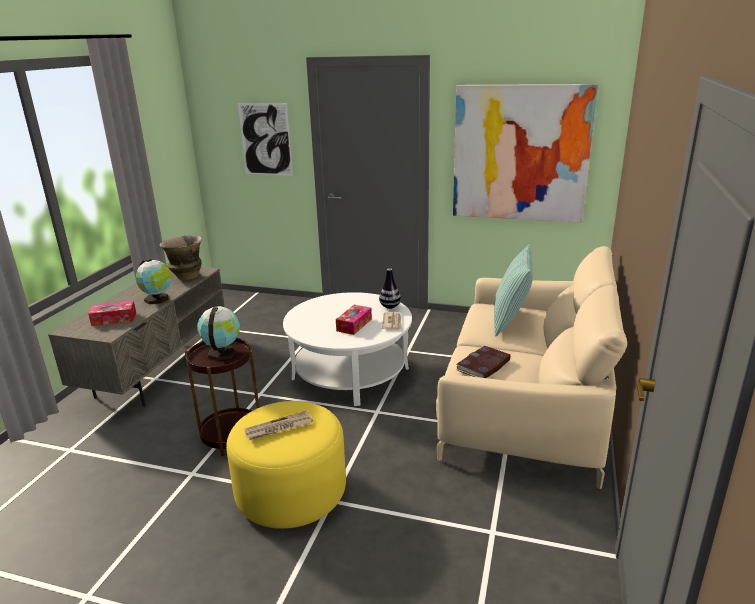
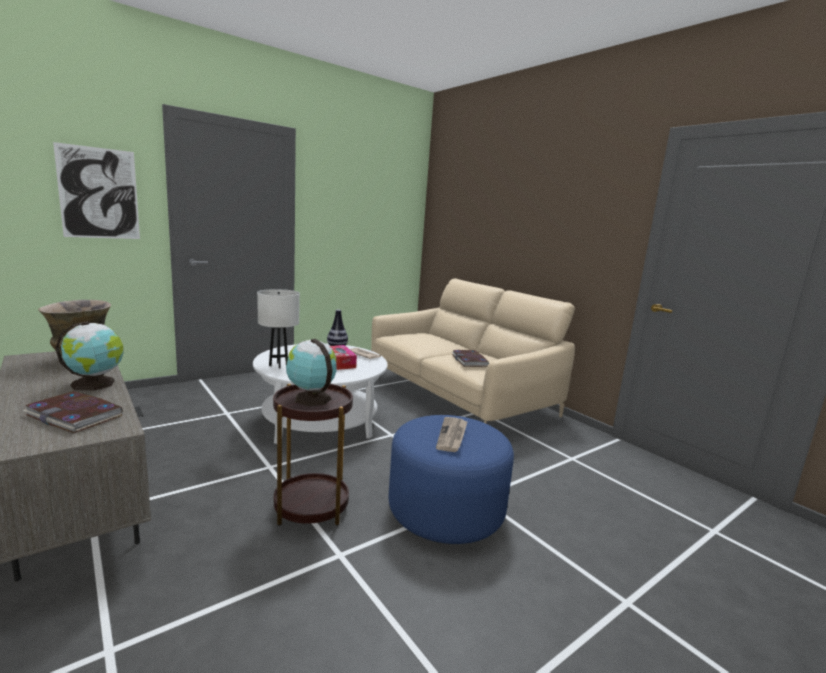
camera: 55 degrees left, 10 degrees down
tissue box [88,301,136,326] -> book [23,391,123,433]
yellow ottoman [226,401,346,529] -> blue ottoman [389,415,514,544]
picture [453,84,598,223] -> none
pillow [494,245,533,336] -> none
none -> white table lamp [257,289,300,369]

